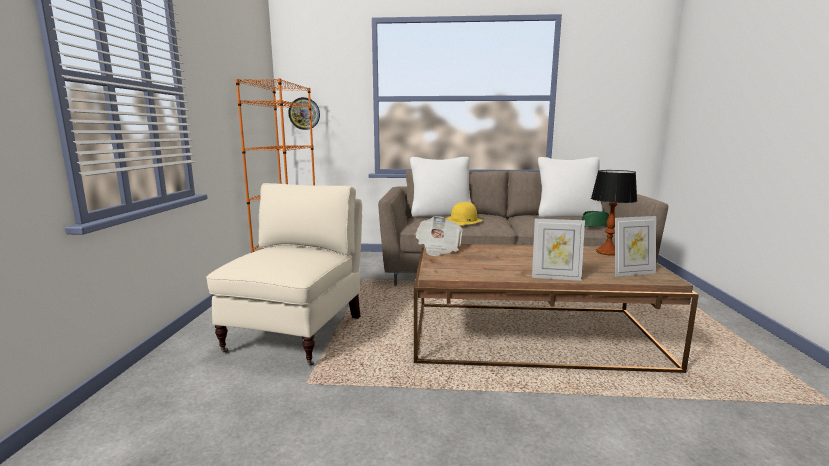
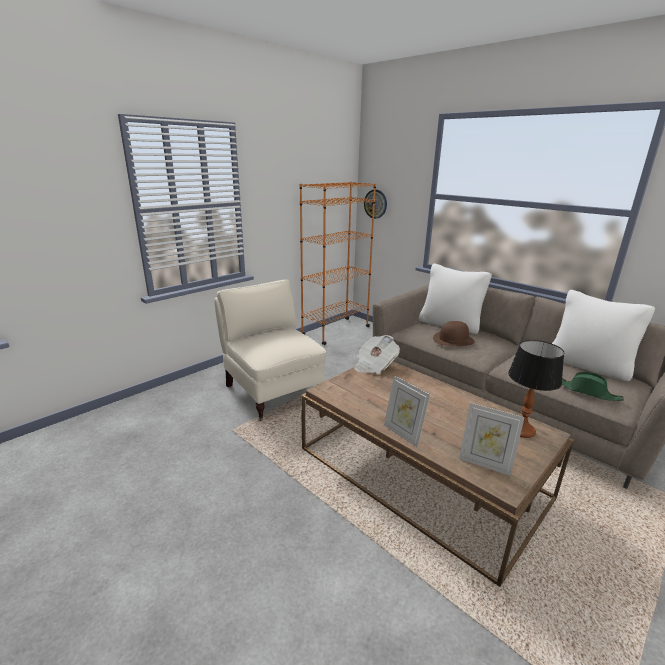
camera: 40 degrees right, 10 degrees up
beige armchair [206,183,362,365] -> beige armchair turned 90 degrees counterclockwise [214,280,326,421]
yellow hat [445,202,483,225] -> brown hat [433,321,475,347]

